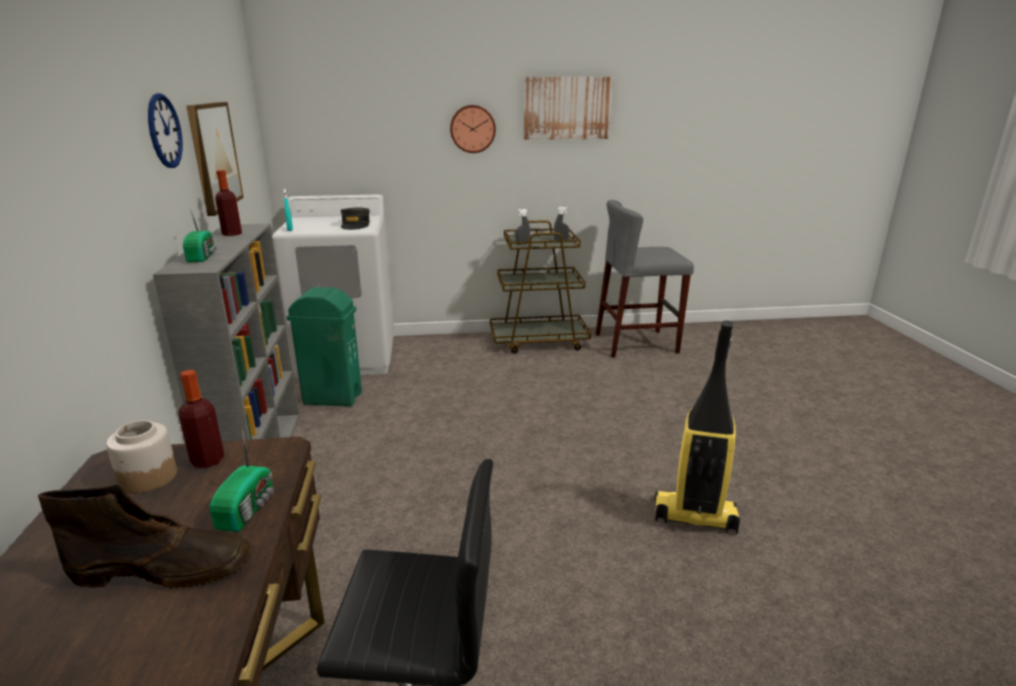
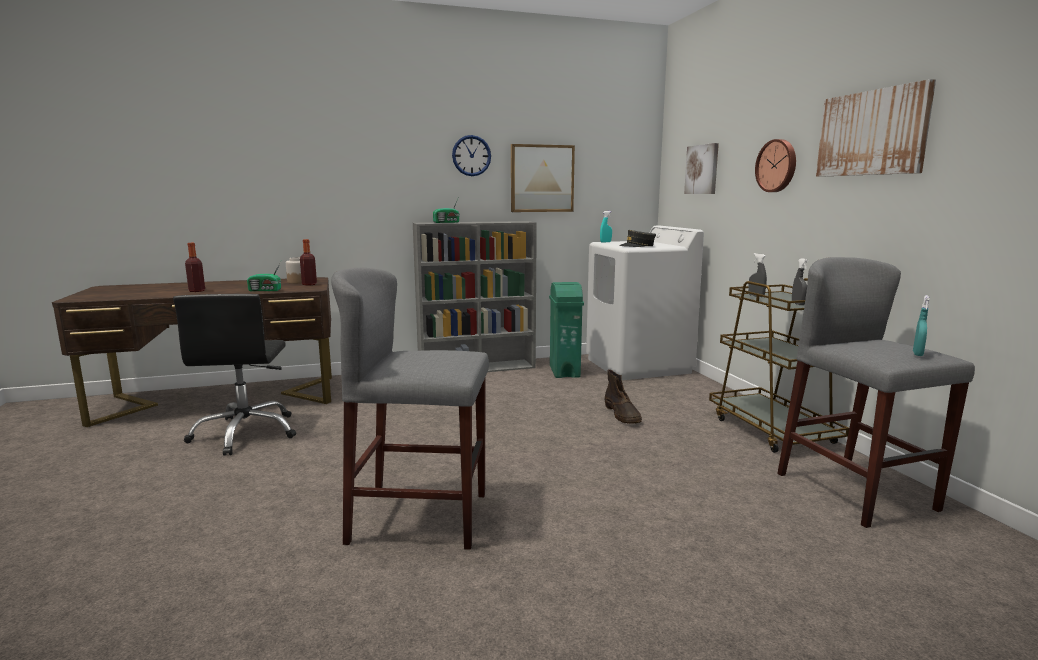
camera: 80 degrees right, 10 degrees down
brown boot [38,482,251,589] -> brown boot moved to [605,369,642,424]
bottle [215,170,242,236] -> bottle moved to [185,243,205,292]
vacuum cleaner [655,321,740,534] -> grey stool [331,268,489,550]
none -> picture [684,143,719,194]
none -> turquoise spray bottle [913,295,930,356]

